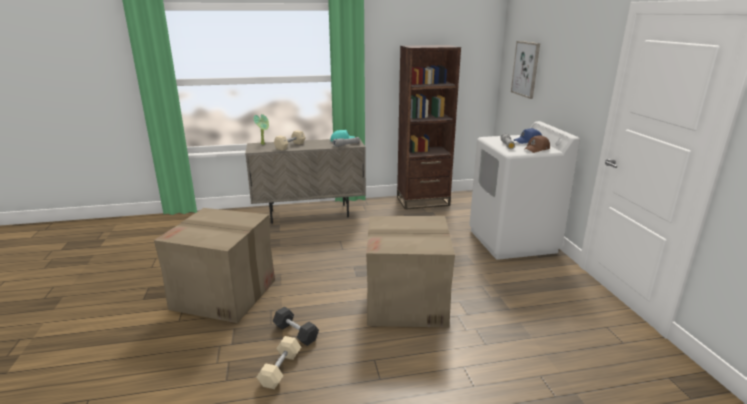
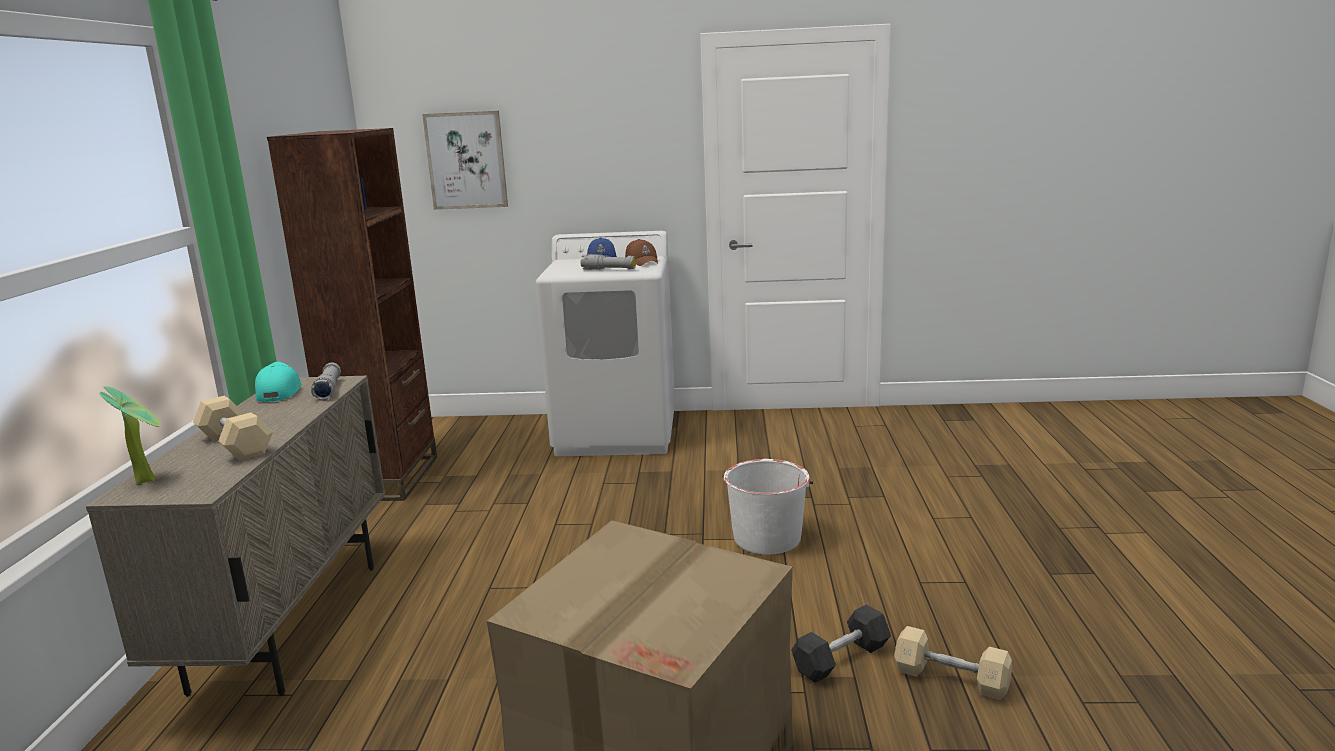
camera: 75 degrees left, 5 degrees down
cardboard box [366,216,455,328] -> white bucket [723,459,813,555]

